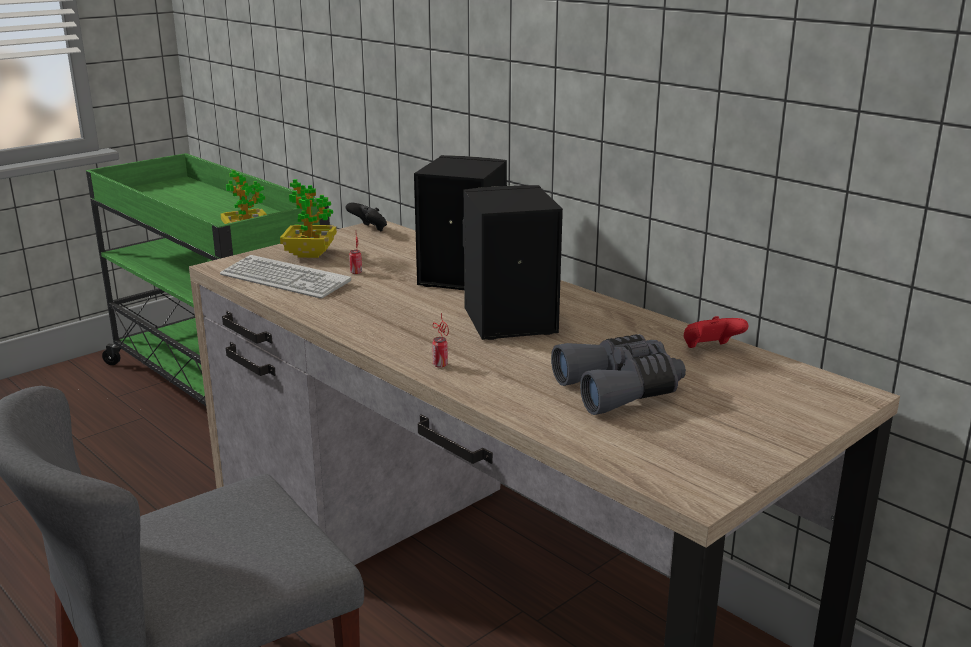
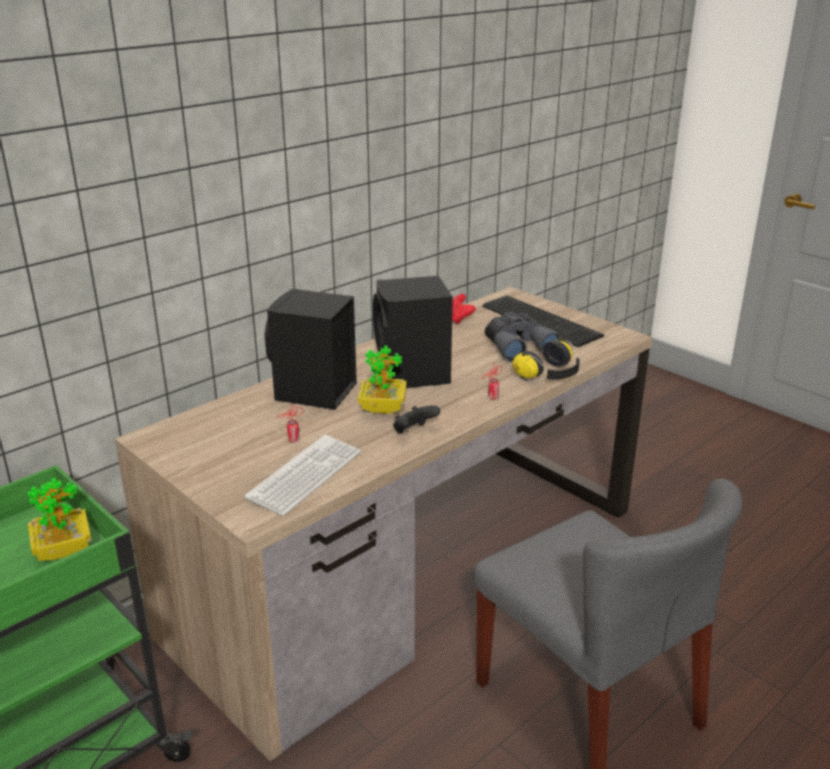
camera: 90 degrees left, 5 degrees up
potted plant [280,179,337,258] -> potted plant moved to [358,345,407,414]
black game controller [346,203,387,231] -> black game controller moved to [393,405,440,434]
none -> keyboard [483,295,604,347]
none -> headphones [513,337,580,384]

